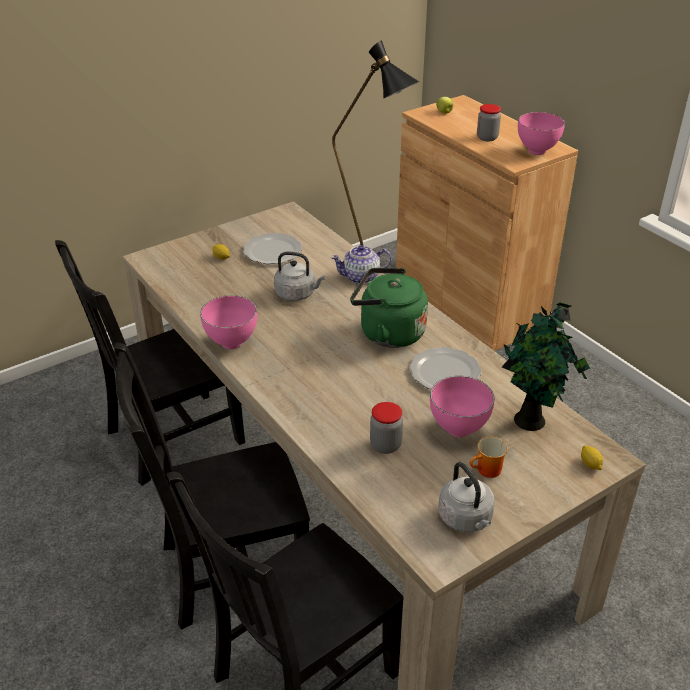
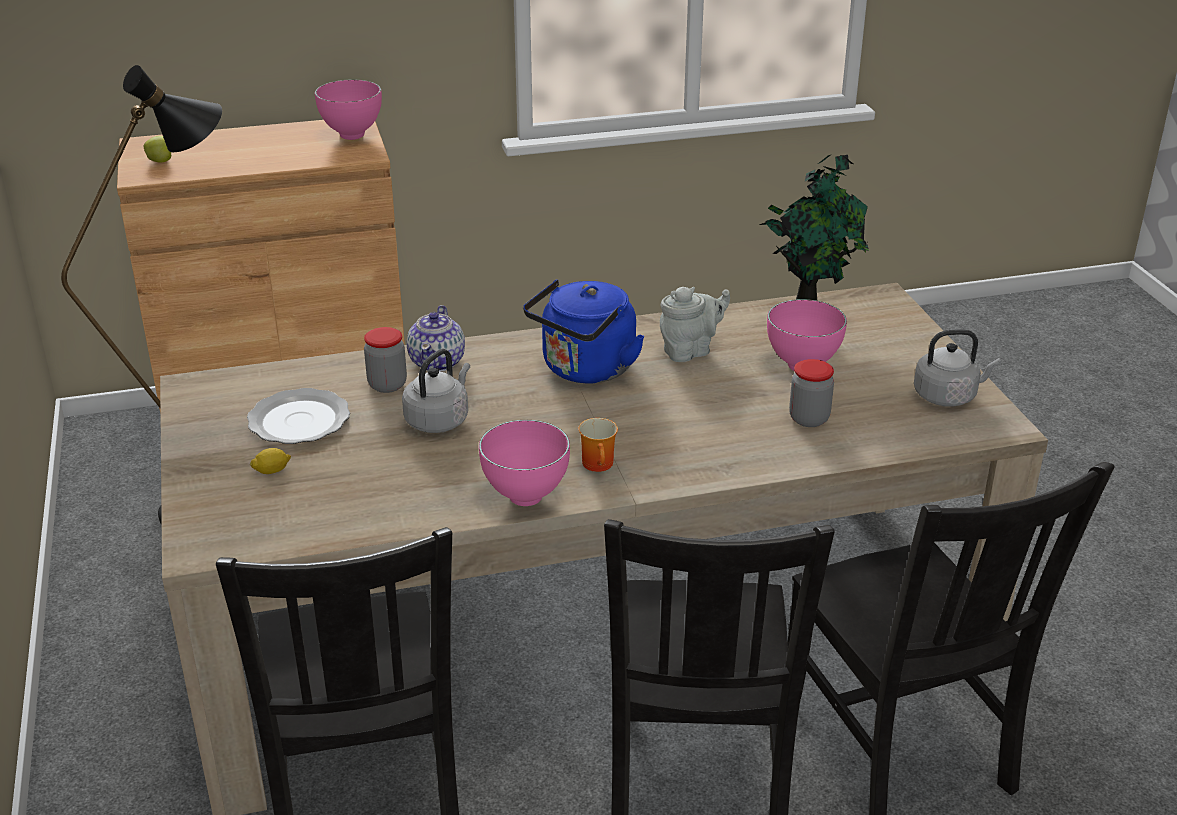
camera: 70 degrees left, 5 degrees down
green kettle [350,268,428,348] -> blue kettle [523,279,645,384]
plate [410,347,482,389] -> grey teapot [660,287,730,362]
mug [470,436,508,478] -> mug moved to [579,418,618,472]
jar [477,104,501,142] -> jar moved to [364,327,407,393]
lemon [581,445,603,470] -> none

